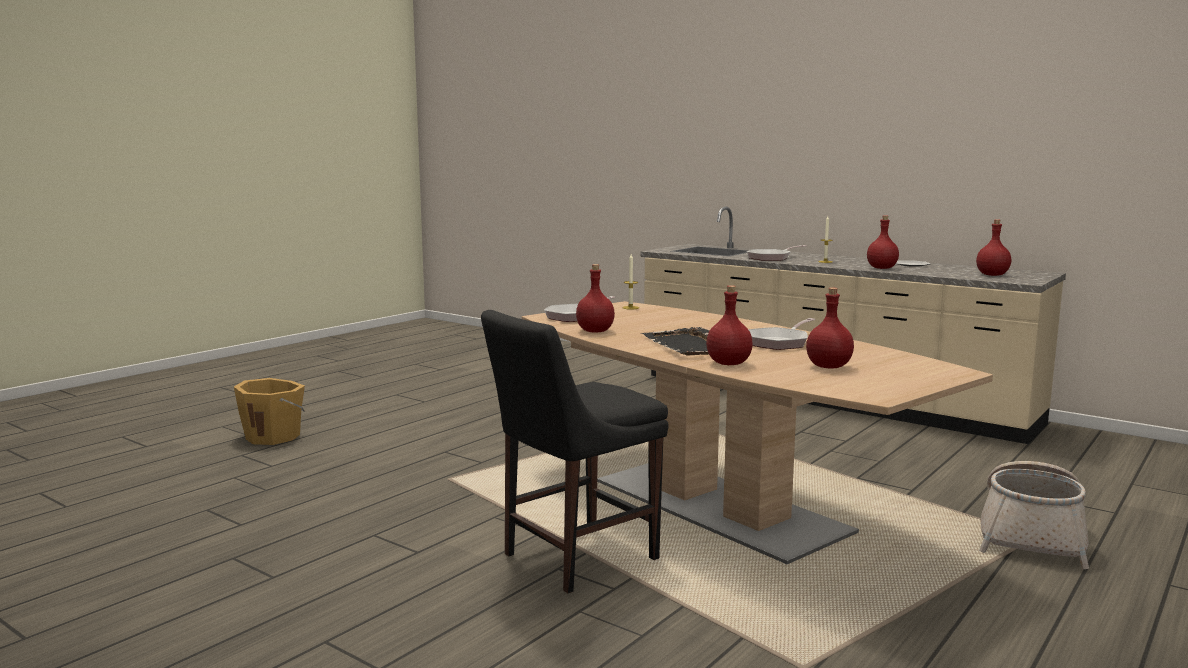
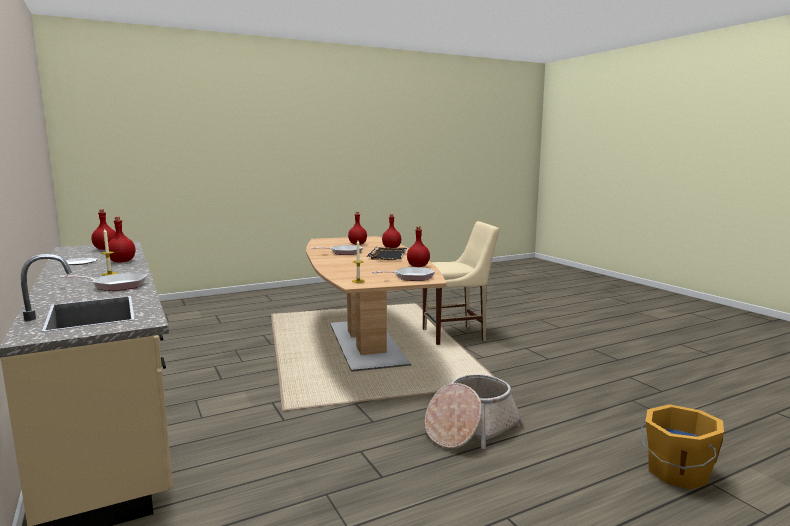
camera: 155 degrees left, 0 degrees up
black chair [481,310,669,593] -> beige chair [423,221,499,345]
basket [979,461,1089,569] -> basket moved to [425,374,525,449]

